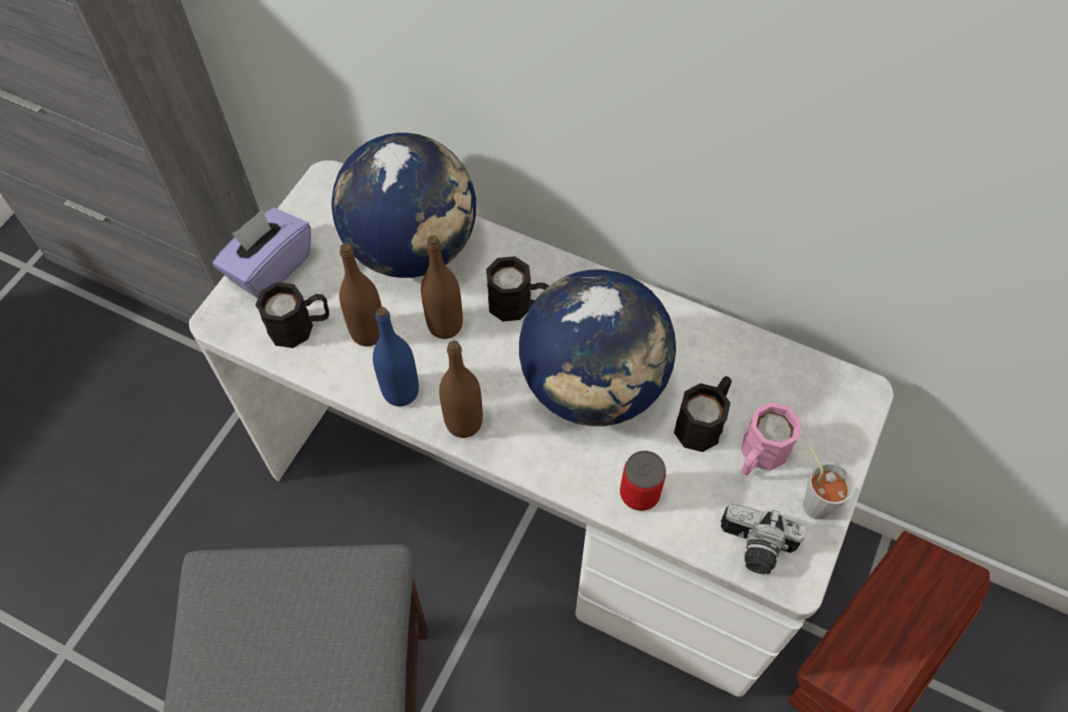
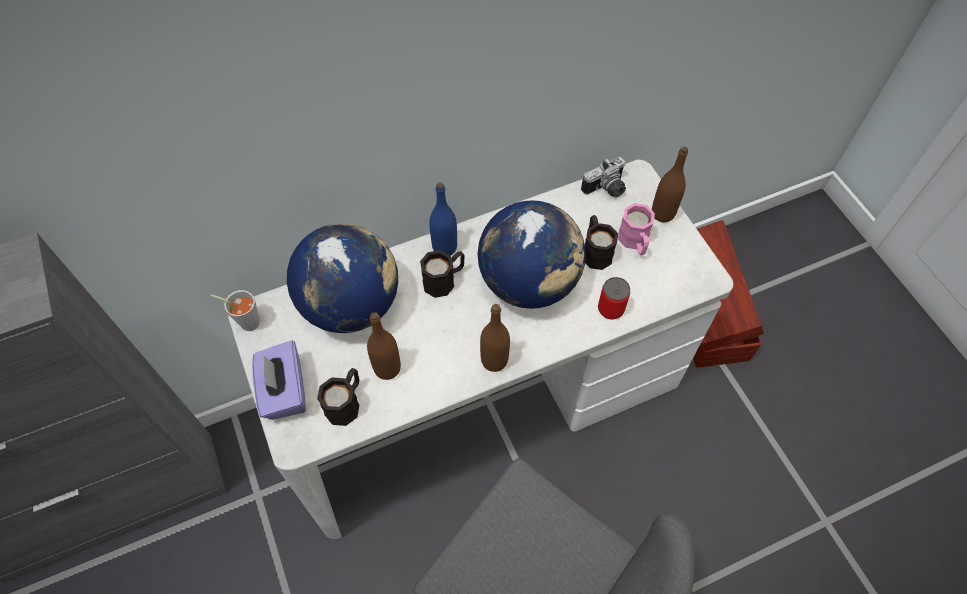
camera: 50 degrees left, 0 degrees up
blue bottle [373,307,419,406] -> blue bottle moved to [429,182,457,256]
brown bottle [421,235,463,339] -> brown bottle moved to [652,146,688,222]
camera [721,503,806,574] -> camera moved to [581,157,626,198]
grey cup [803,446,855,520] -> grey cup moved to [211,290,260,331]

